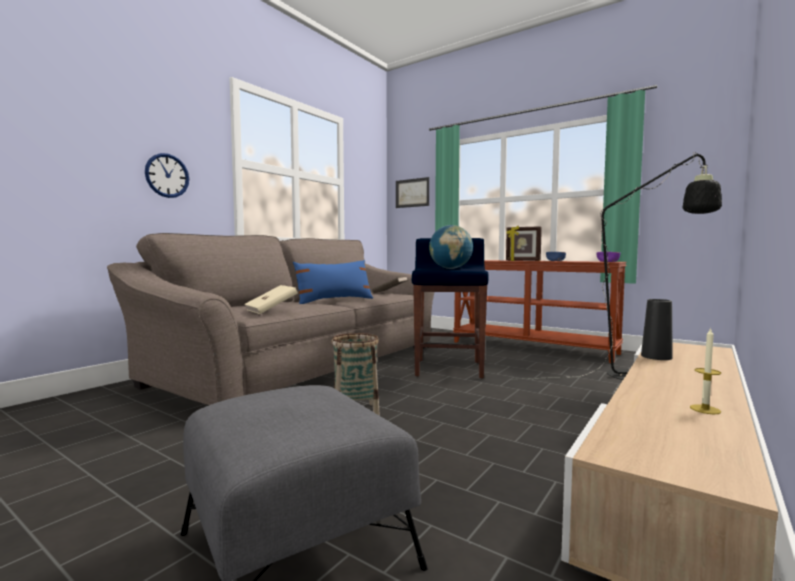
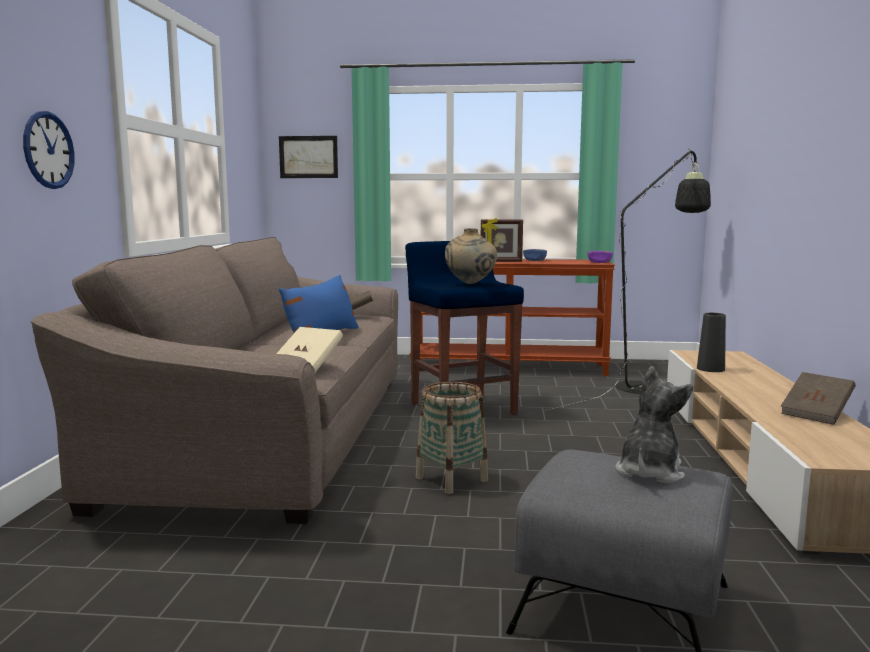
camera: 30 degrees left, 5 degrees up
globe [429,225,473,269] -> beige vase [445,228,497,284]
candle [690,327,721,414] -> brown book [781,372,856,425]
none -> plush toy [616,366,693,484]

